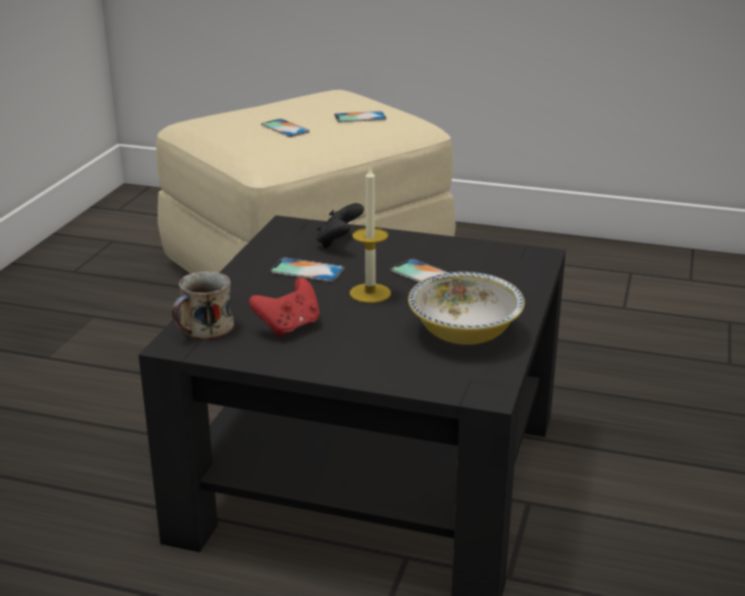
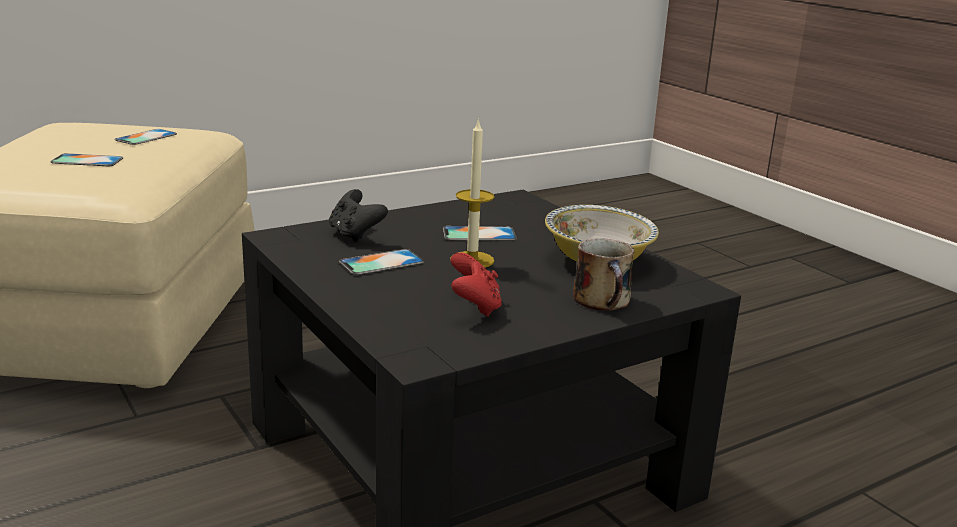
camera: 50 degrees left, 5 degrees down
mug [172,271,234,340] -> mug moved to [573,238,634,311]

